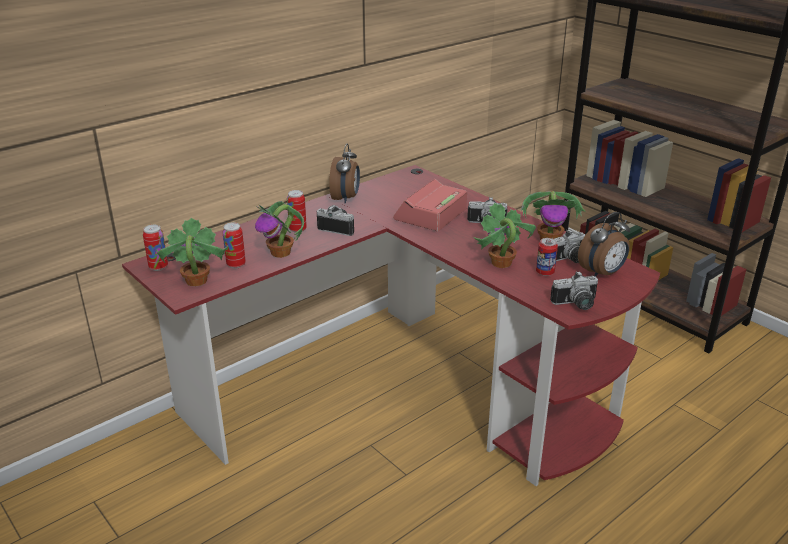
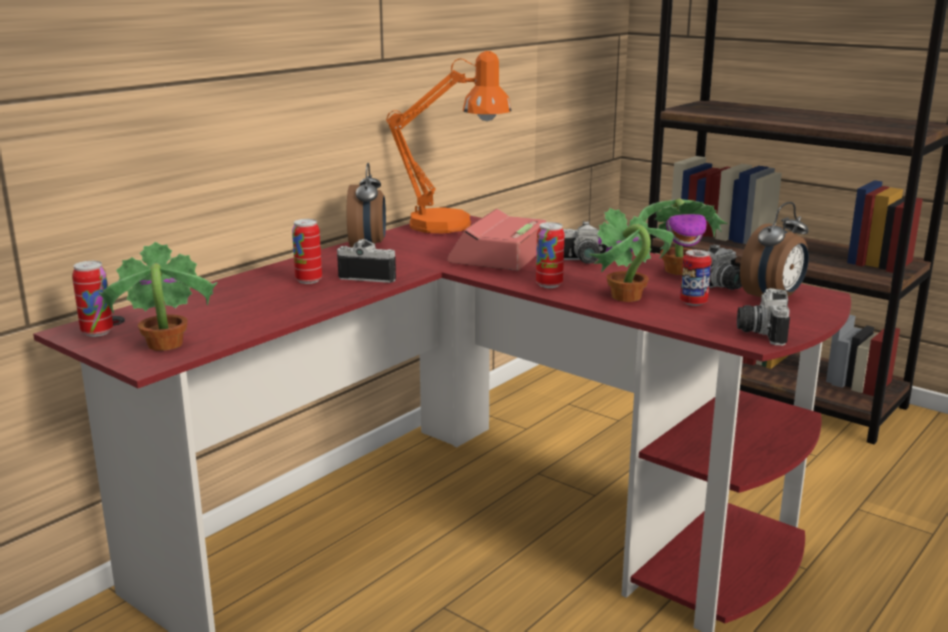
camera: 10 degrees left, 10 degrees down
can [223,222,246,269] -> can moved to [536,222,565,288]
potted plant [255,201,304,258] -> none
camera [550,271,598,310] -> camera turned 120 degrees clockwise [737,288,790,346]
none -> orange table lamp [386,51,512,233]

